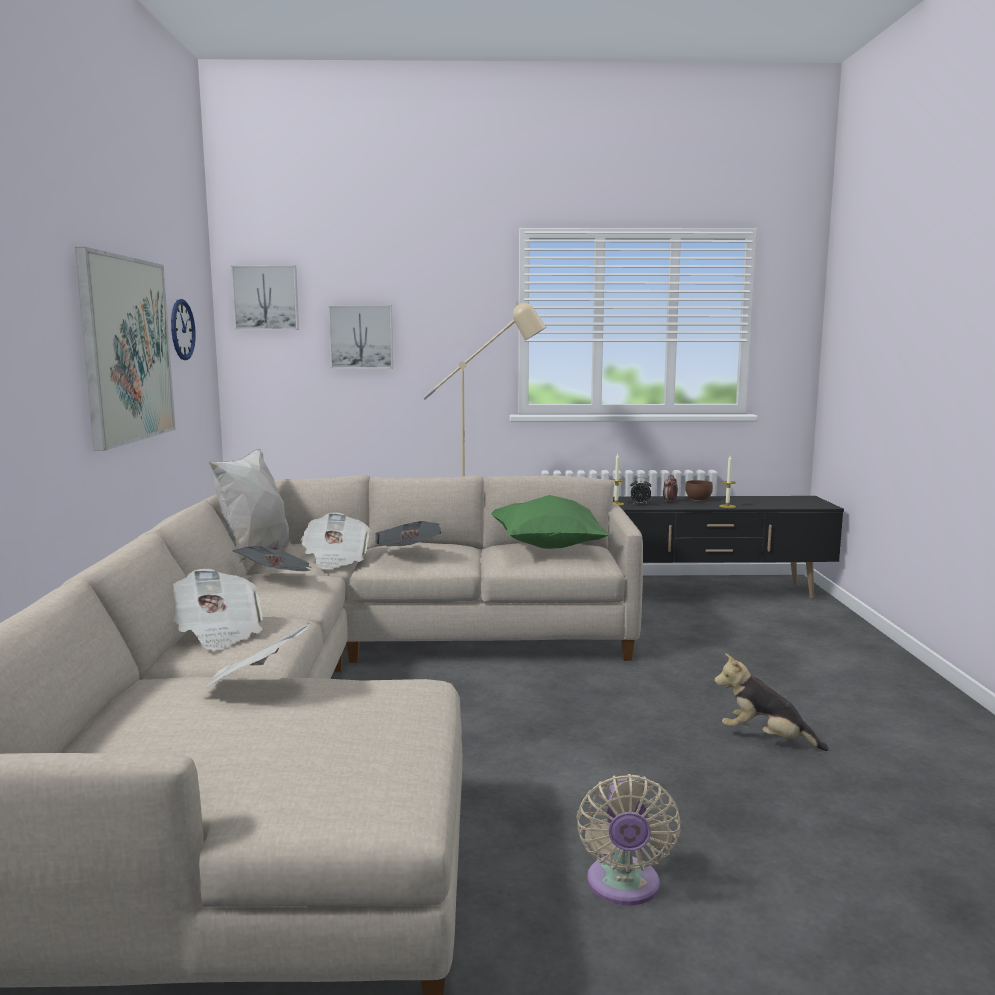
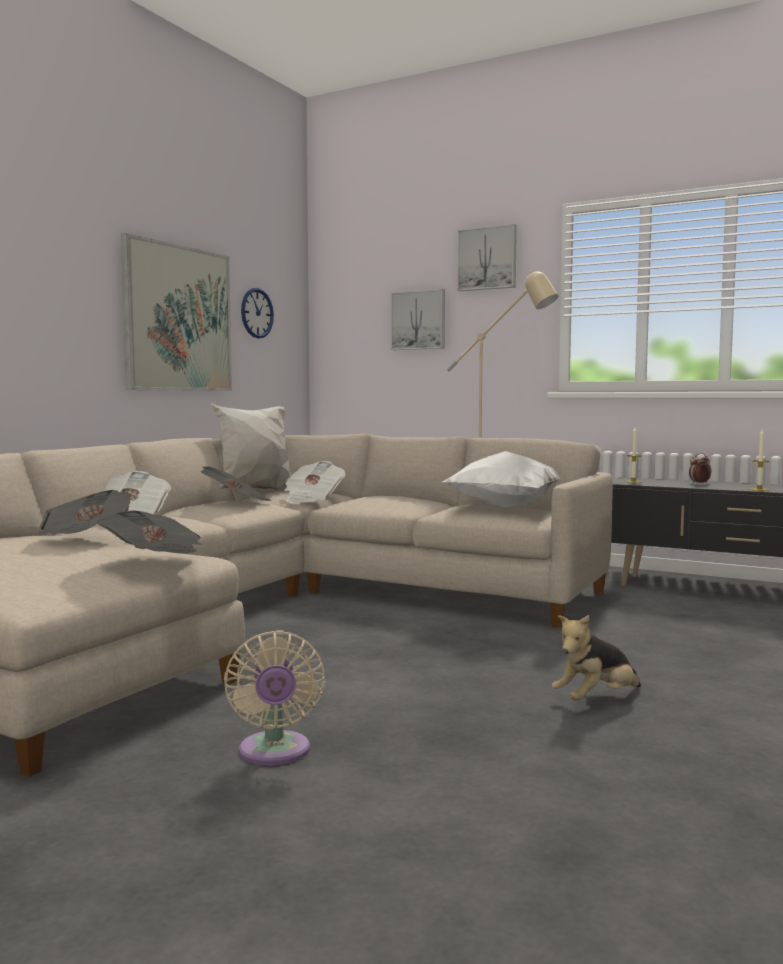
camera: 30 degrees right, 5 degrees down
picture [231,265,299,330] -> picture moved to [457,224,517,291]
newspaper [375,521,442,547] -> newspaper moved to [97,511,202,553]
green pillow [491,495,612,549] -> white pillow [442,451,561,507]
beige fan [577,774,681,905] -> beige fan turned 45 degrees counterclockwise [224,630,325,765]
alarm clock [630,477,651,505] -> none
brown bowl [686,480,713,501] -> none
plush toy [714,653,829,751] -> plush toy turned 90 degrees counterclockwise [552,615,641,700]

